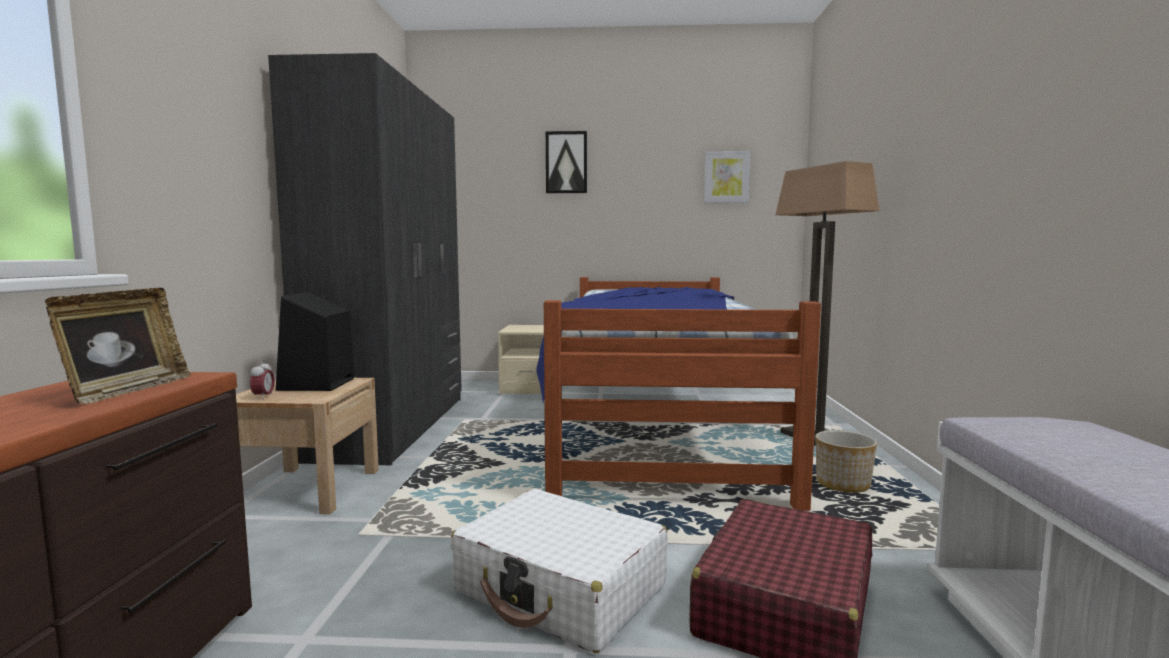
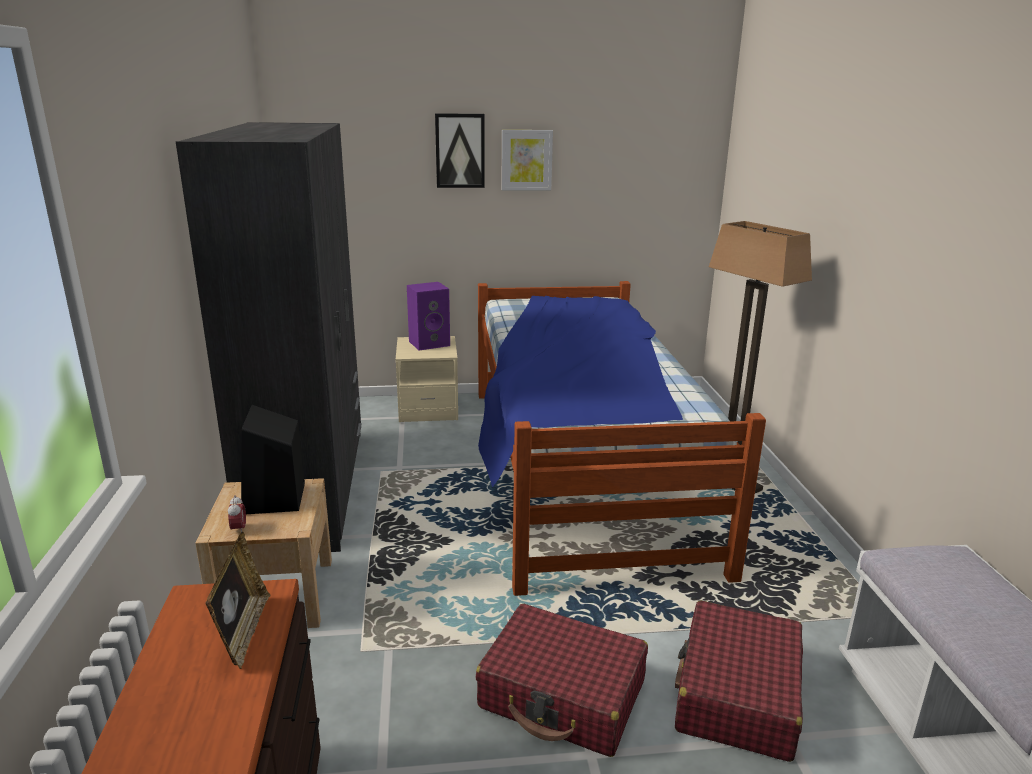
camera: 10 degrees left, 15 degrees up
white suitcase [450,489,668,653] -> red suitcase [476,604,648,757]
picture [704,151,750,203] -> picture moved to [501,130,553,190]
planter [815,430,877,493] -> none
none -> purple speaker [407,282,450,351]

